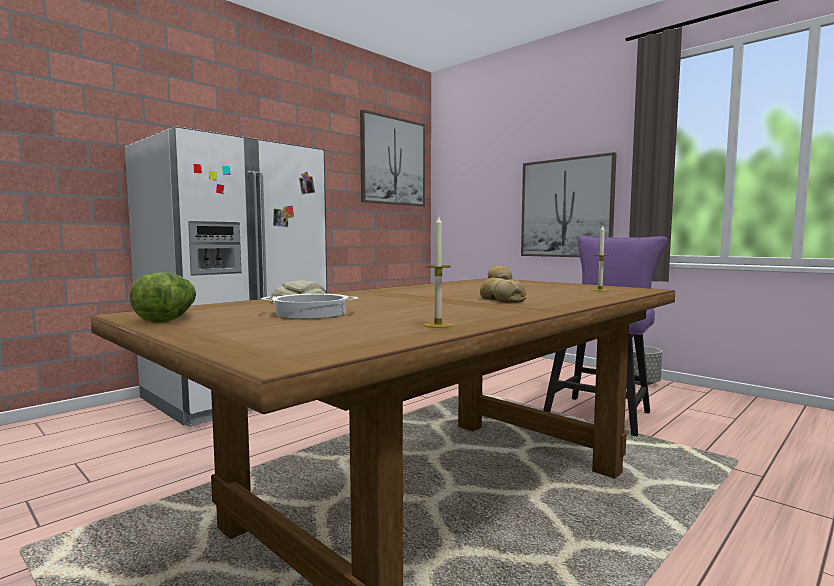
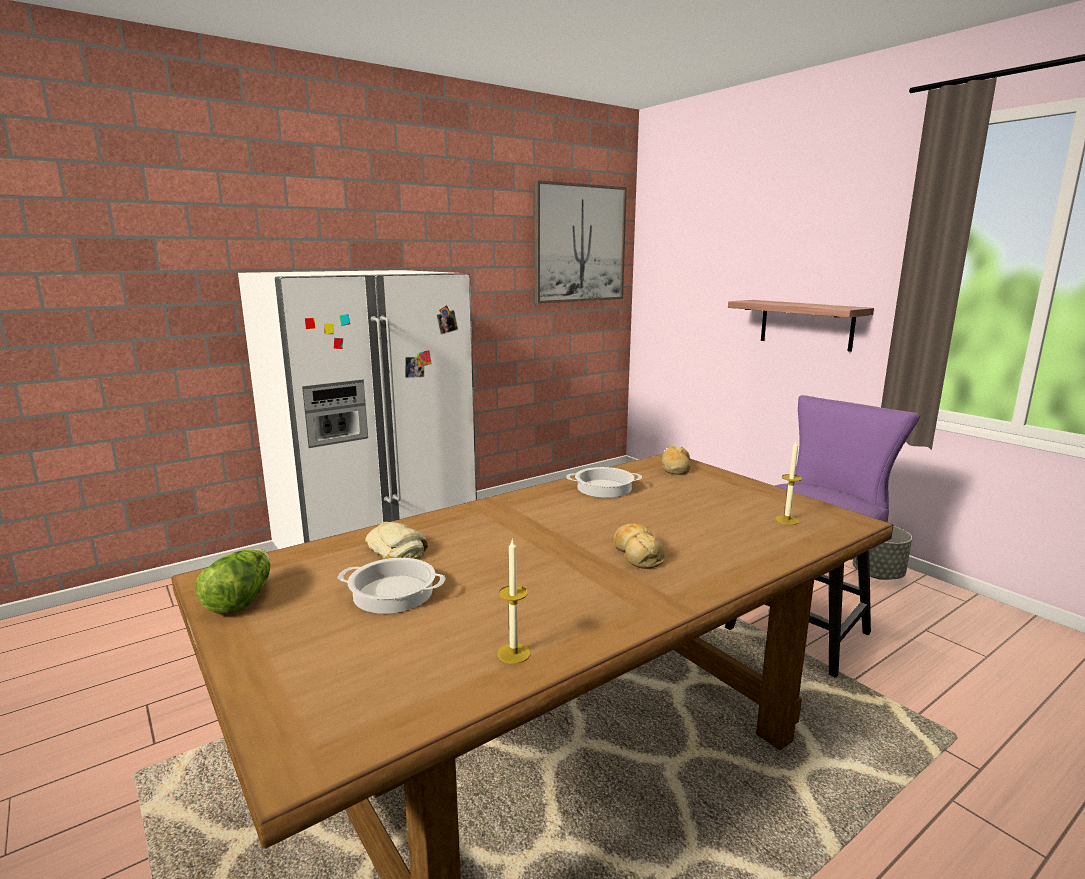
camera: 10 degrees right, 10 degrees up
picture [521,152,617,257] -> shelf [728,300,874,352]
none -> cooking pot [566,467,642,498]

